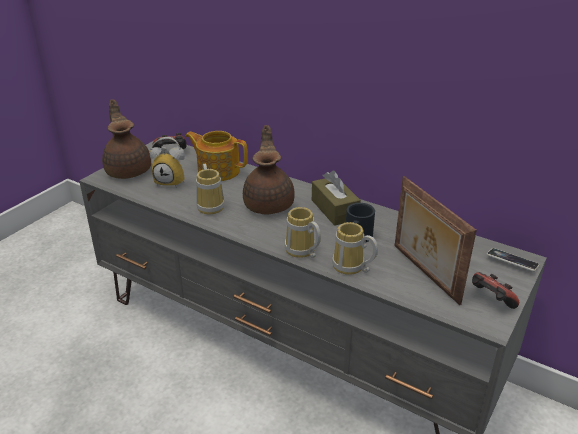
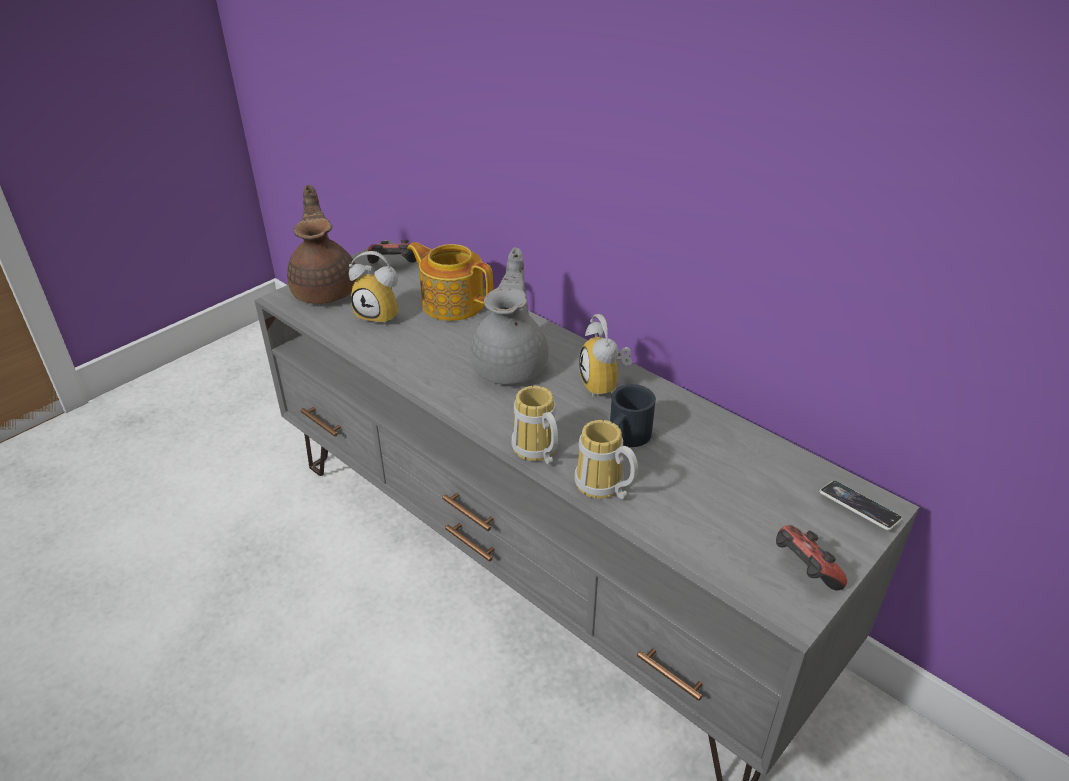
camera: 10 degrees right, 5 degrees up
mug [196,164,225,214] -> none
brown teapot [243,125,294,214] -> grey teapot [470,247,549,384]
brown tissue box [312,171,361,226] -> alarm clock [579,314,632,397]
picture frame [395,176,477,305] -> none

